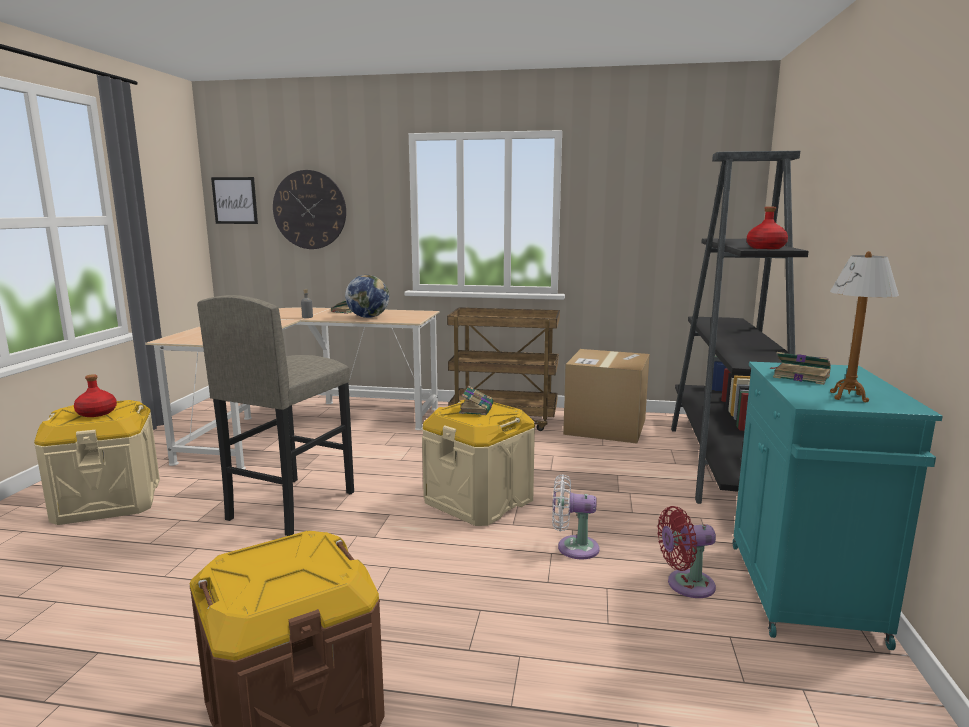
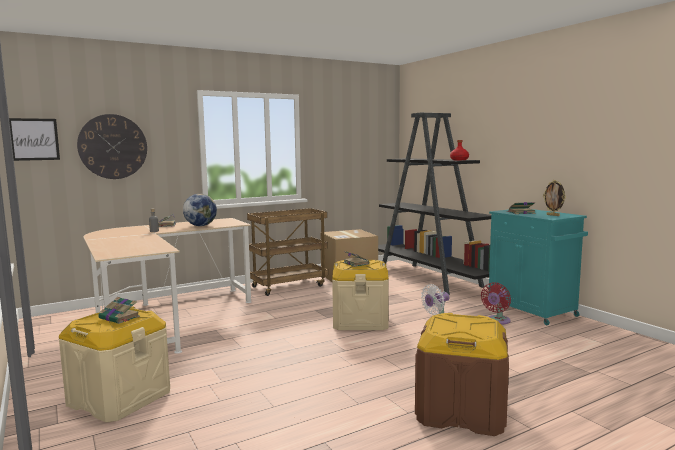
camera: 40 degrees left, 5 degrees down
red bottle [74,374,117,417] -> book [98,297,140,324]
grey stool [197,295,354,536] -> none
table lamp [830,251,899,402] -> picture frame [543,180,566,216]

